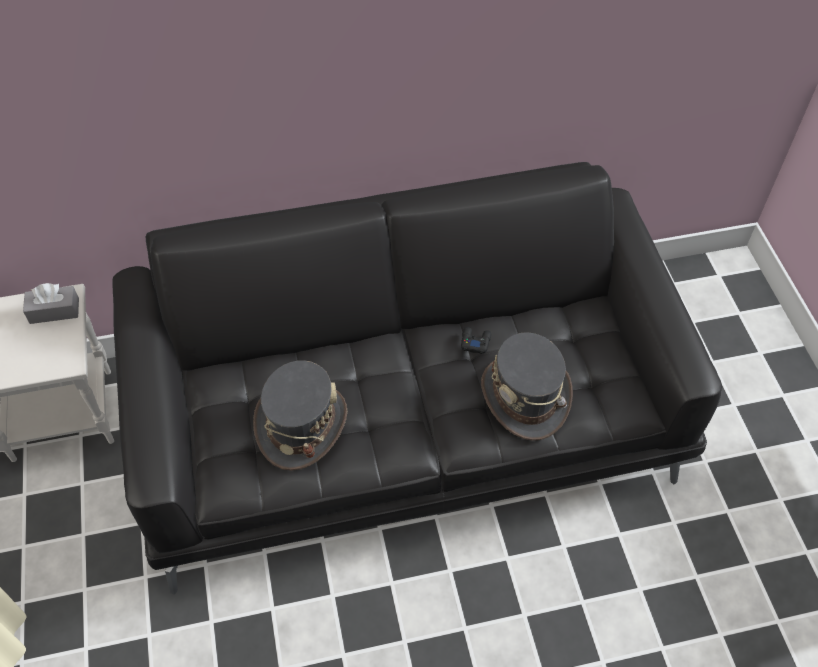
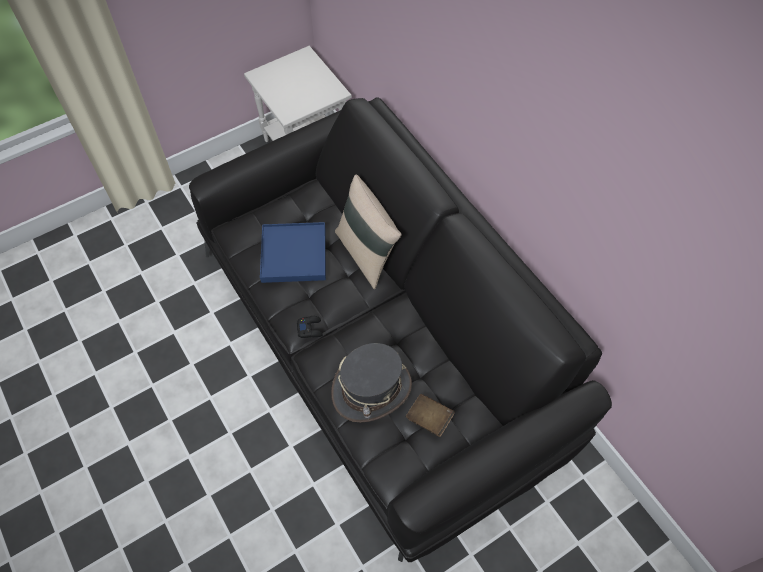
camera: 70 degrees right, 5 degrees up
grey tissue box [23,283,79,324] -> none
grey hat [253,360,347,471] -> blue tray [260,222,326,283]
black game controller [461,327,491,354] -> black game controller moved to [297,316,323,338]
none -> beige pillow [335,175,402,289]
none -> brown book [406,394,455,437]

